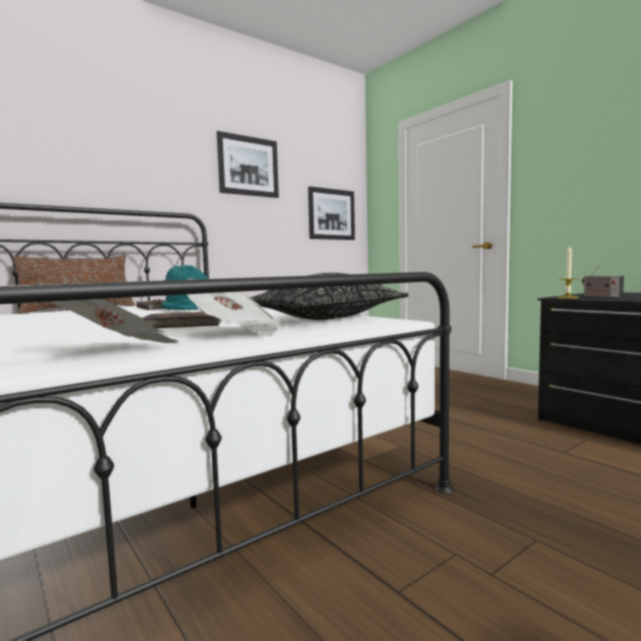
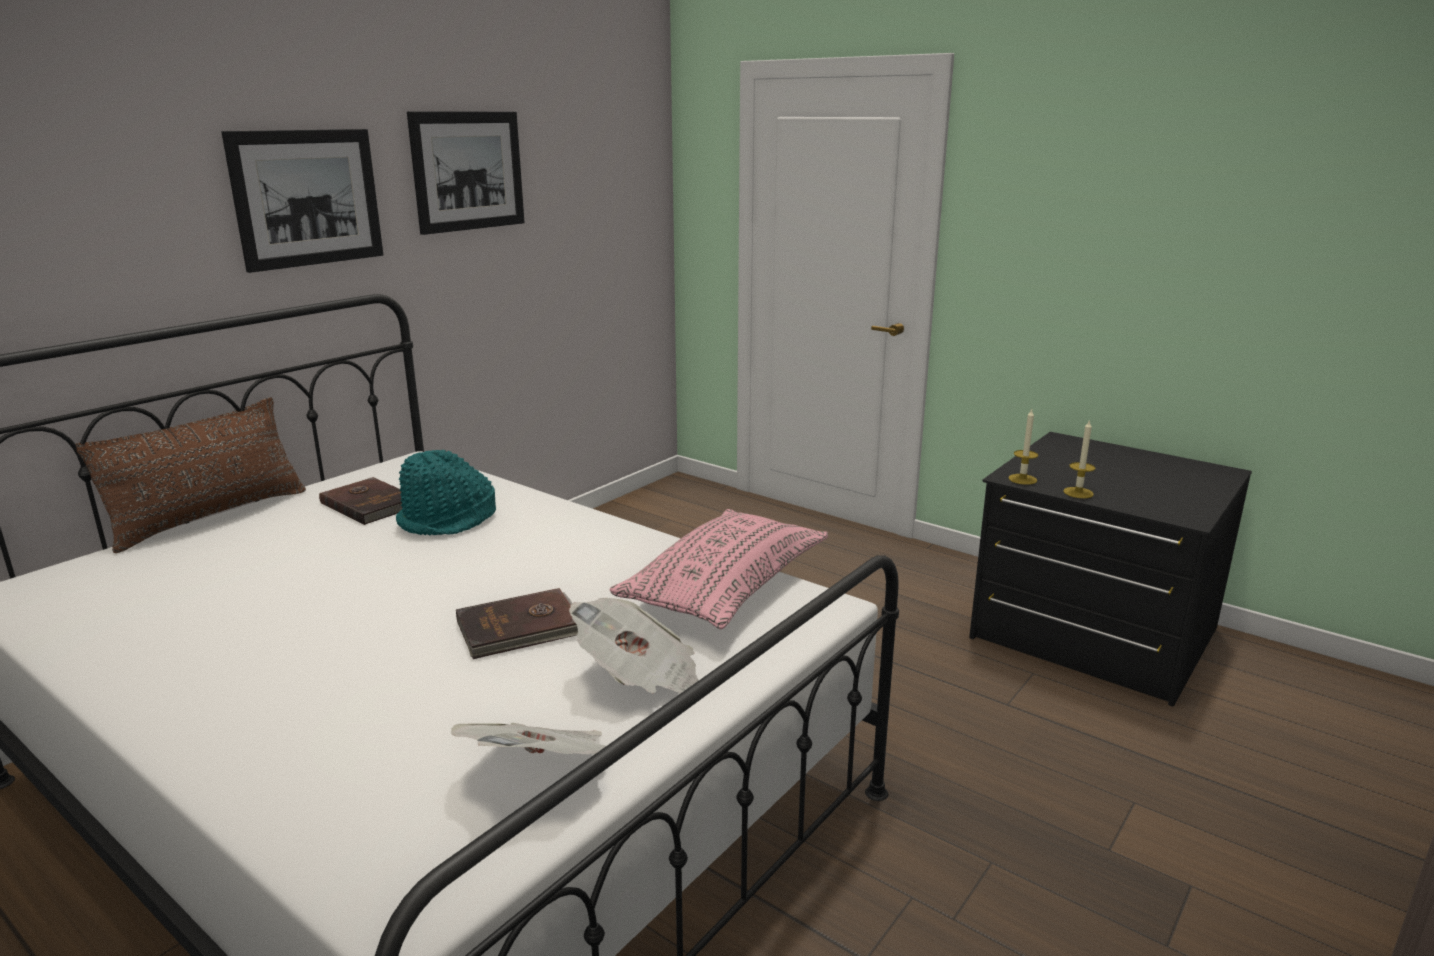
camera: 15 degrees left, 15 degrees up
black pillow [250,273,408,320] -> pink pillow [609,509,828,629]
picture [308,186,355,240] -> picture moved to [221,129,383,273]
radio [582,265,624,298] -> none
none -> candle [1063,419,1095,498]

